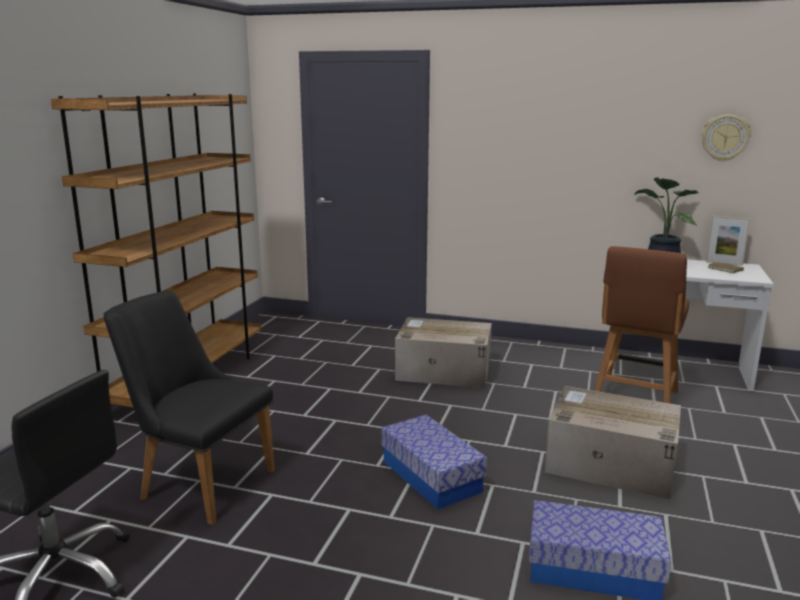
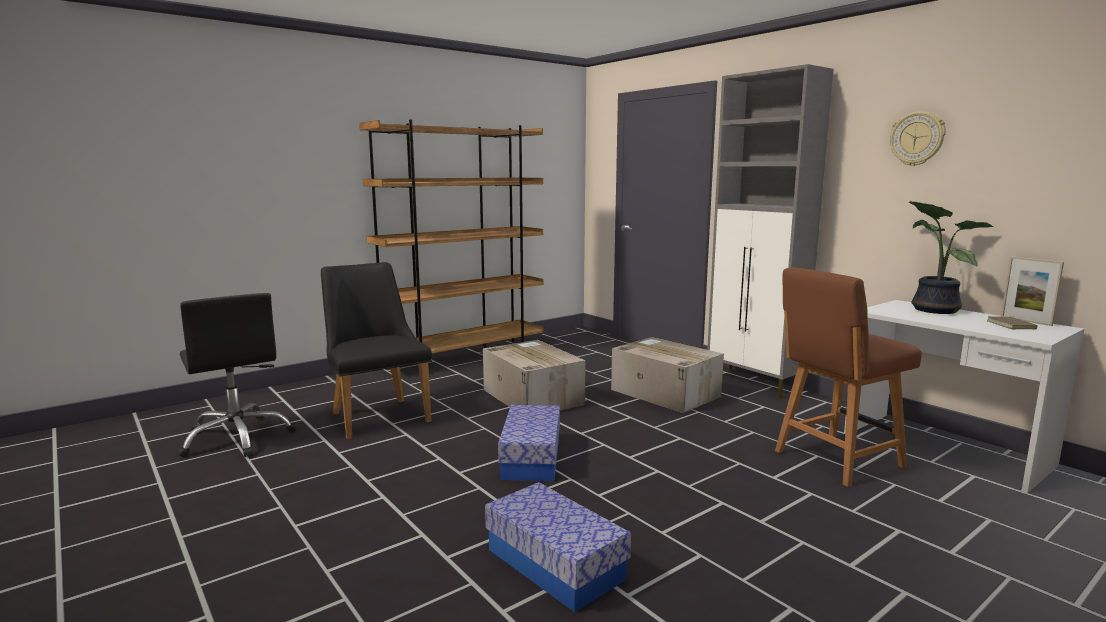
camera: 35 degrees right, 5 degrees down
cardboard box [545,386,681,500] -> cardboard box moved to [483,340,586,410]
wall clock [701,115,751,161] -> wall clock moved to [889,111,946,166]
none -> grey cabinet [707,64,833,398]

